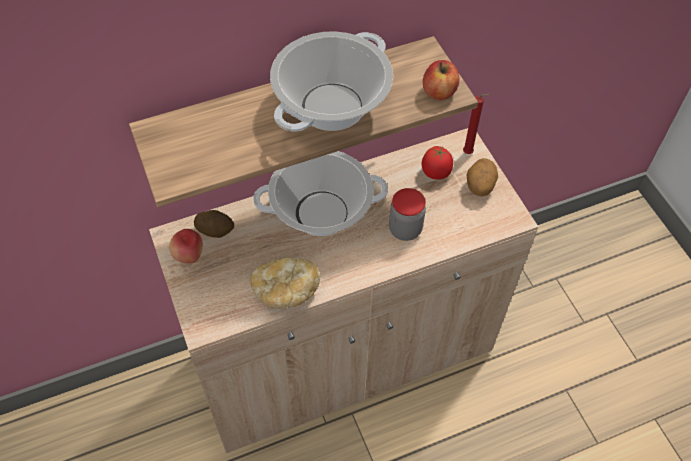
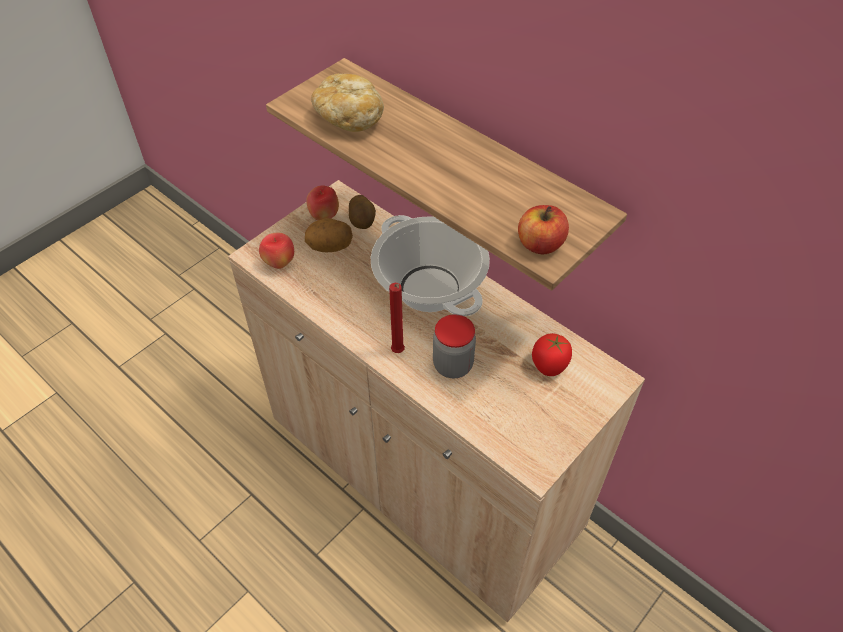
camera: 65 degrees right, 5 degrees down
bread [250,257,320,309] -> bread moved to [311,74,384,132]
cooking pot [270,31,393,132] -> none
red candle [463,94,490,154] -> red candle moved to [389,283,405,353]
potato [467,158,498,196] -> potato moved to [305,218,353,252]
none -> apple [259,232,294,269]

